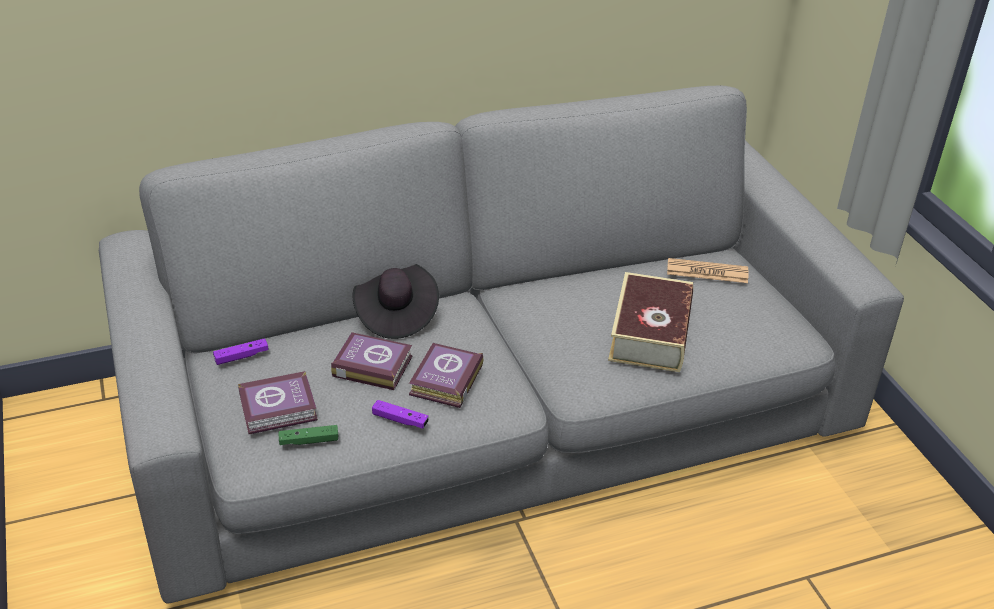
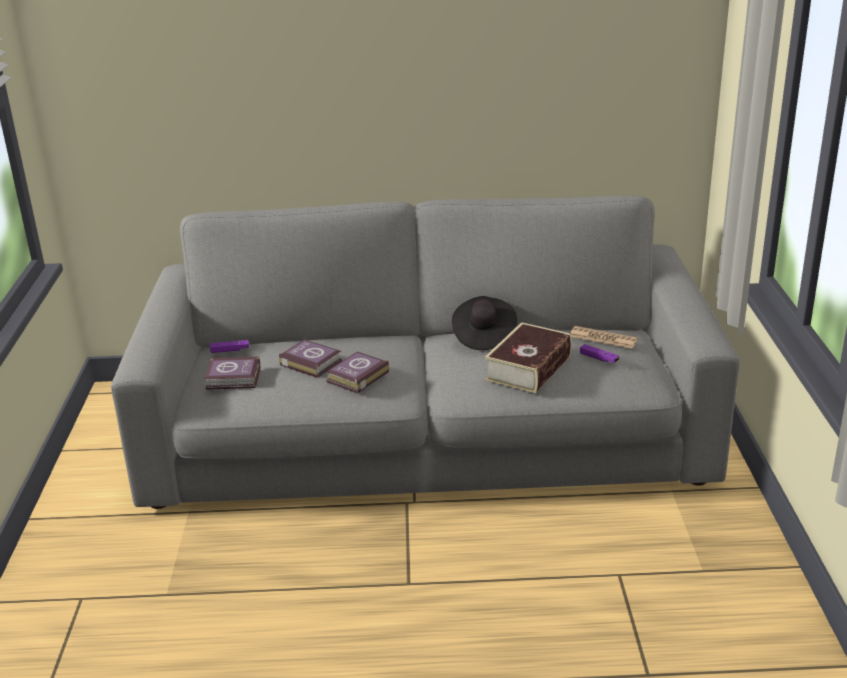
camera: 20 degrees right, 10 degrees down
green game controller [278,425,339,445] -> none
black hat [353,264,439,339] -> black hat moved to [452,296,517,350]
purple game controller [372,400,429,429] -> purple game controller moved to [580,344,619,363]

